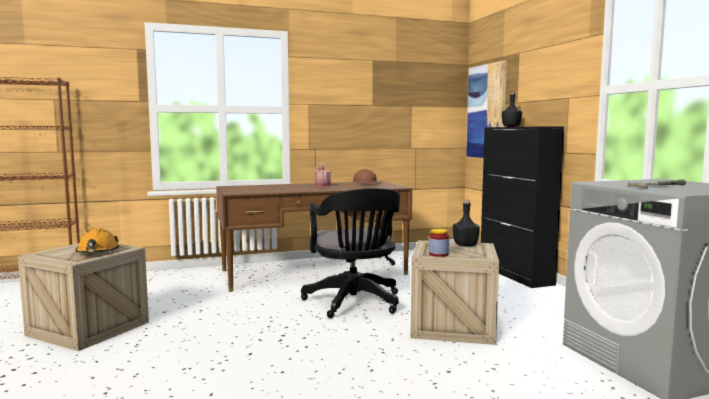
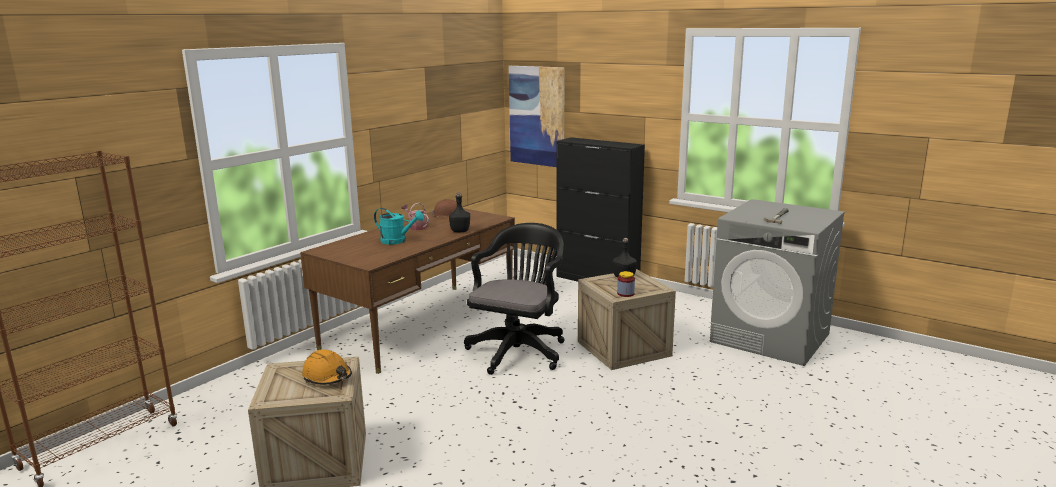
camera: 35 degrees left, 10 degrees up
black office chair [301,188,400,318] -> black office chair turned 105 degrees counterclockwise [464,223,565,375]
black bottle [502,92,522,127] -> black bottle moved to [449,193,470,232]
none -> turquoise watering can [374,208,424,245]

